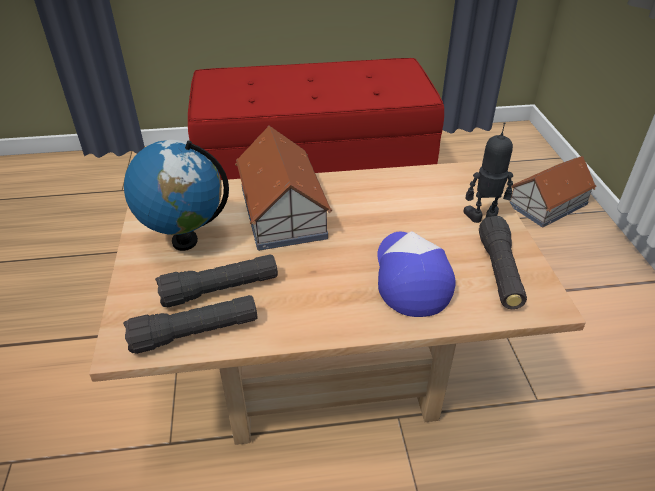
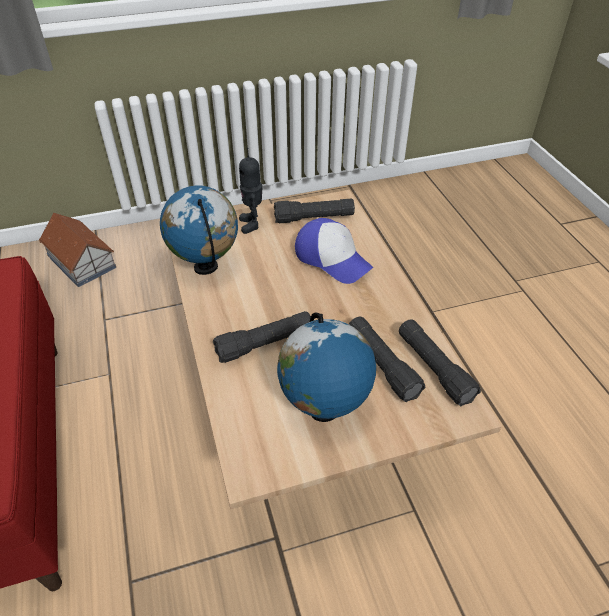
camera: 100 degrees left, 5 degrees up
toy house [235,126,332,251] -> black flashlight [213,311,311,363]
cap [377,232,456,317] -> cap turned 120 degrees counterclockwise [295,218,373,284]
none -> globe [160,185,238,275]

